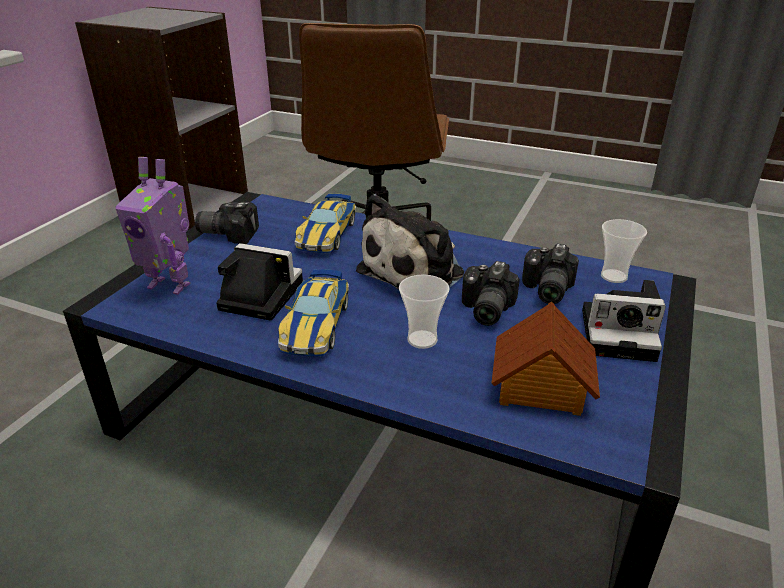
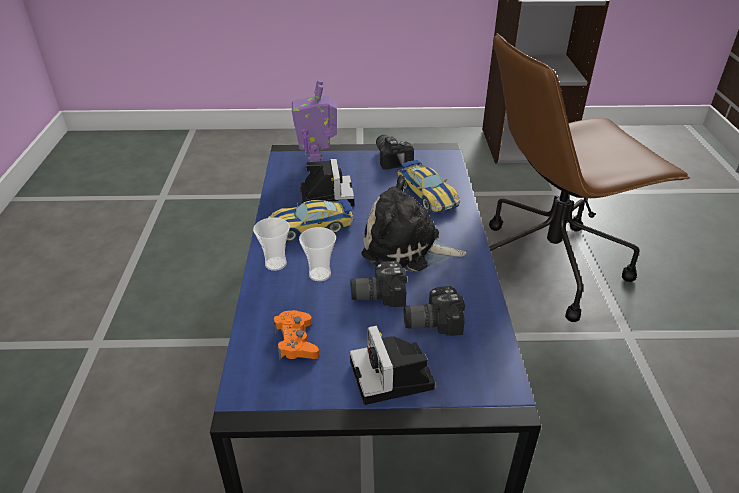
camera: 65 degrees right, 5 degrees up
toy car [295,194,356,253] -> toy car turned 105 degrees counterclockwise [397,160,460,213]
toy house [492,302,600,416] -> orange game controller [273,310,319,360]
cup [601,219,647,283] -> cup moved to [253,217,290,271]

